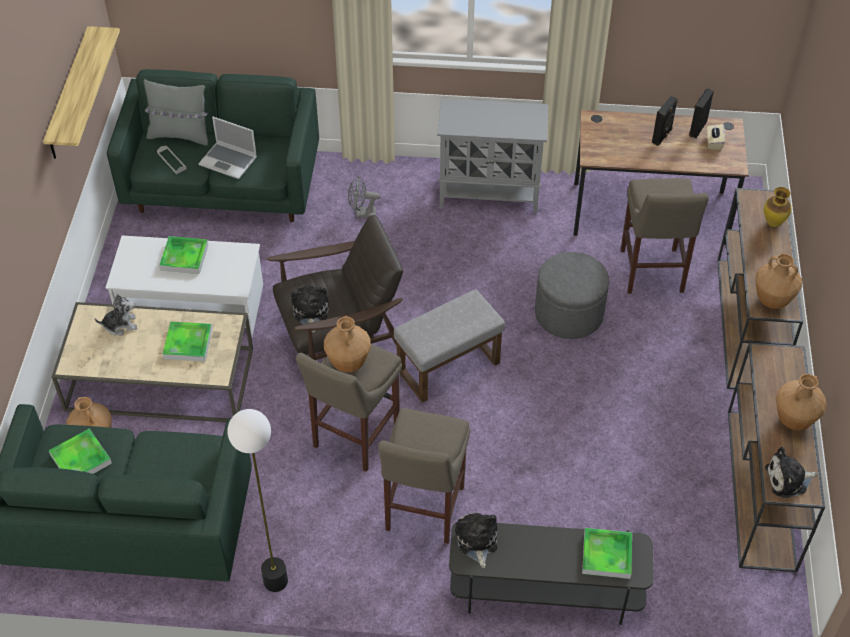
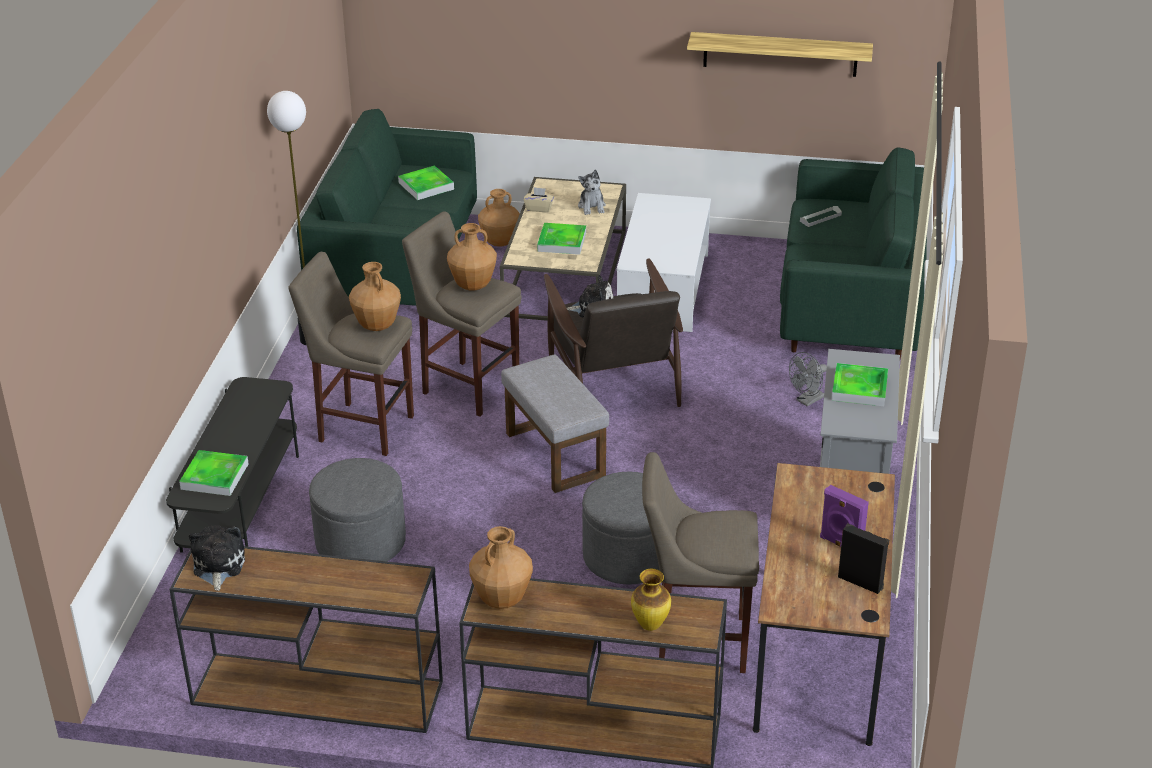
camera: 95 degrees right, 15 degrees down
grey pillow [144,79,208,146] -> none
tray [159,236,208,274] -> tray moved to [832,363,888,406]
laptop [199,116,257,179] -> none
grey fan [348,176,380,217] -> grey fan turned 135 degrees counterclockwise [789,352,827,407]
plush toy [455,513,498,568] -> none
black speaker [652,96,678,146] -> purple speaker [820,485,869,547]
beige tissue box [707,124,725,150] -> beige tissue box moved to [523,187,554,213]
brown vase [776,374,827,430] -> brown vase moved to [349,262,401,331]
none -> grey ottoman [309,458,406,562]

